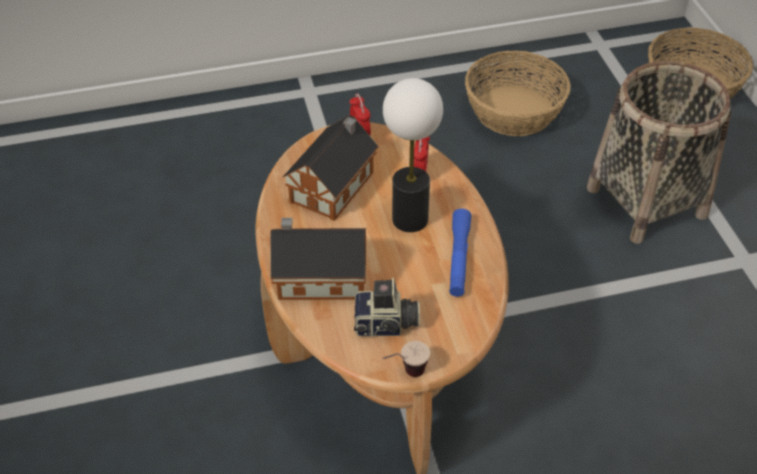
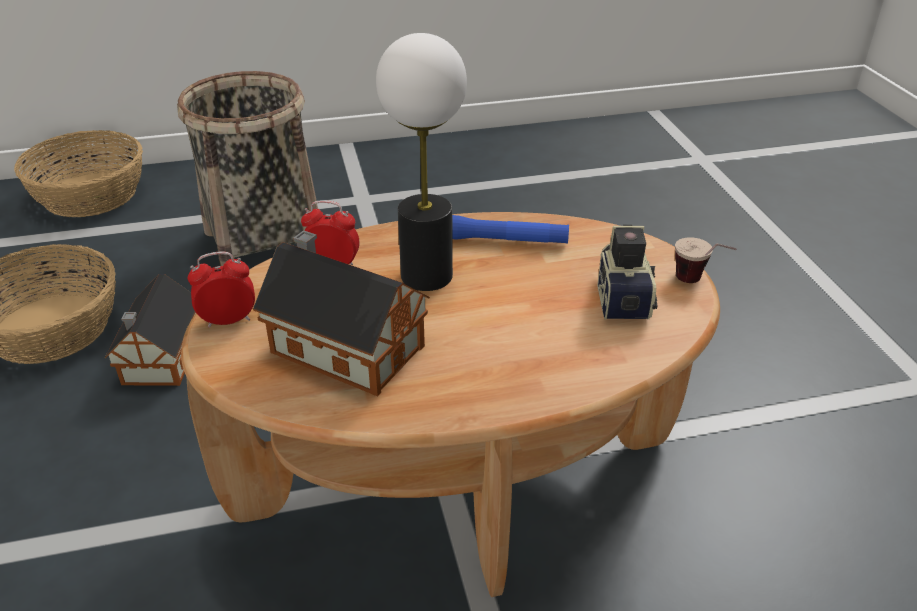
camera: 90 degrees left, 10 degrees down
toy house [270,218,366,300] -> toy house moved to [105,274,196,386]

